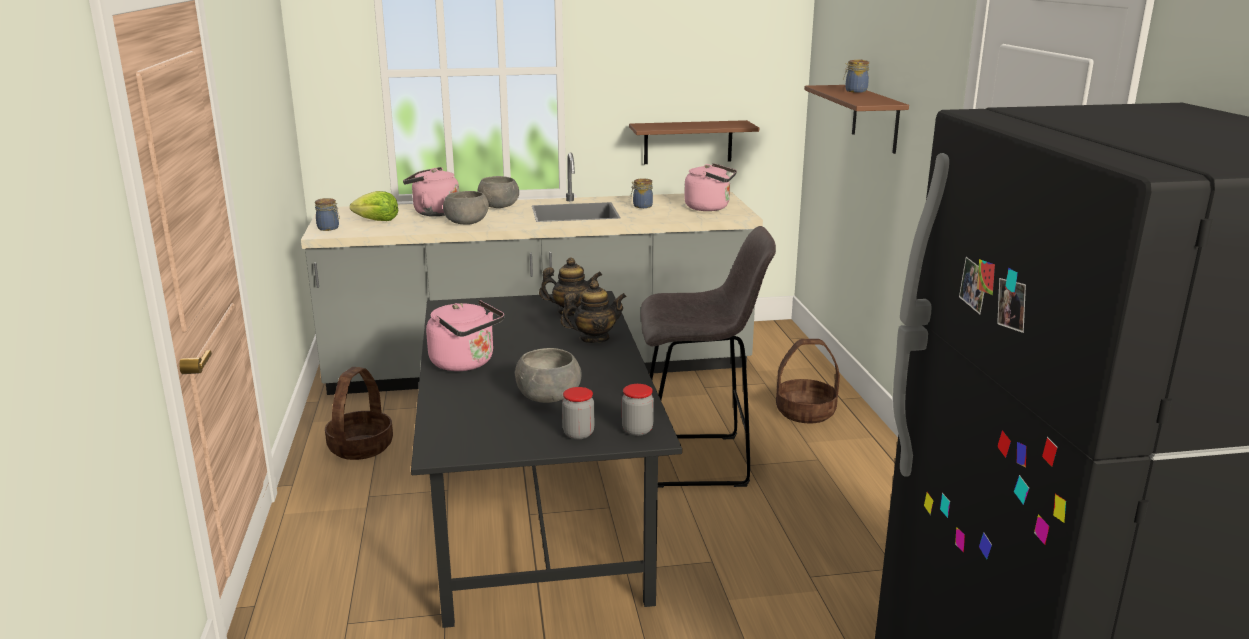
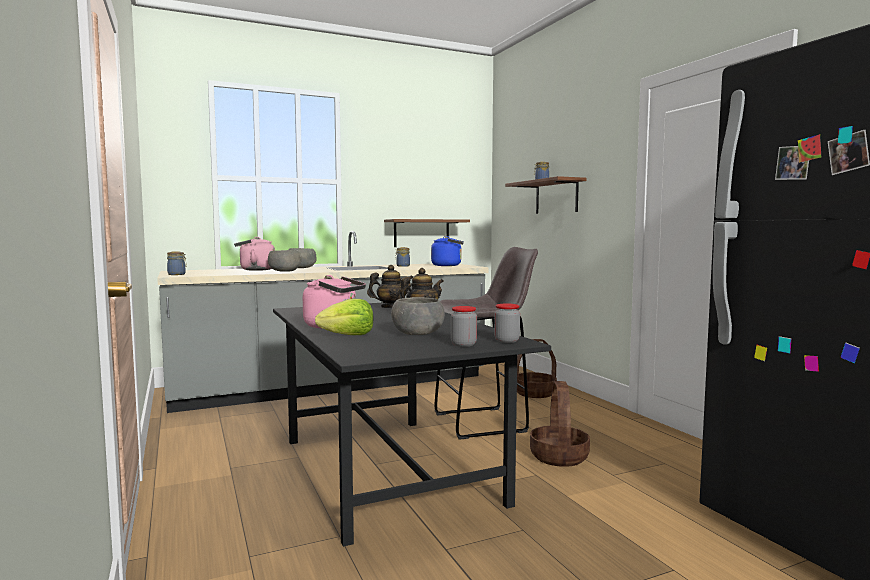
camera: 15 degrees left, 15 degrees down
basket [325,367,393,460] -> basket moved to [530,381,590,467]
lettuce [350,191,398,221] -> lettuce moved to [315,299,373,335]
pink kettle [684,163,737,211] -> blue kettle [431,236,464,266]

